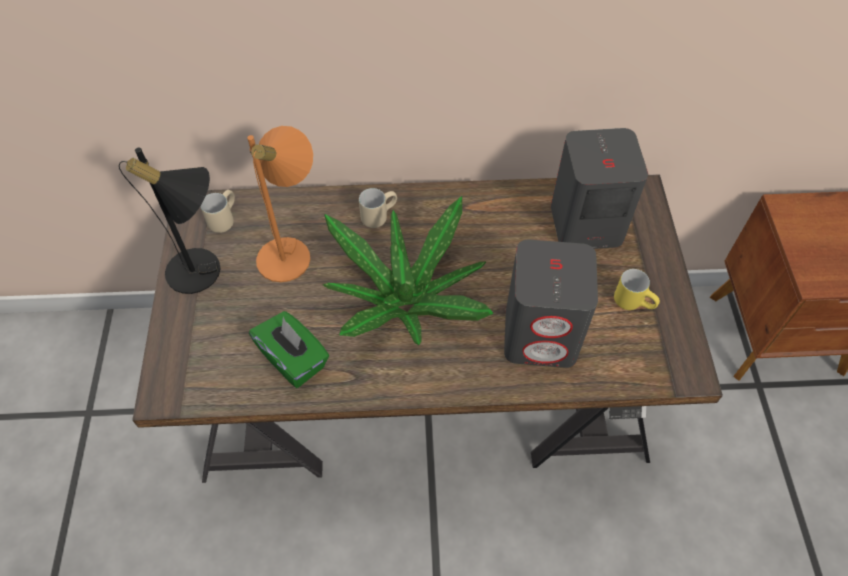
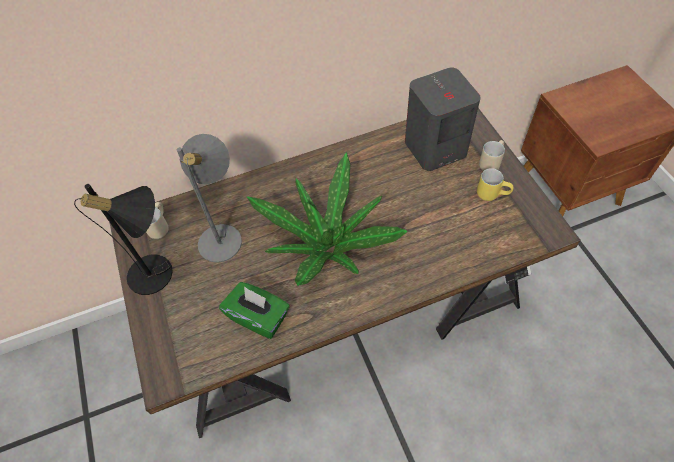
camera: 15 degrees left, 0 degrees up
orange table lamp [247,126,313,282] -> grey table lamp [177,134,242,263]
beige mug [359,188,397,228] -> beige mug moved to [479,140,505,171]
grey speaker [504,240,598,368] -> none

